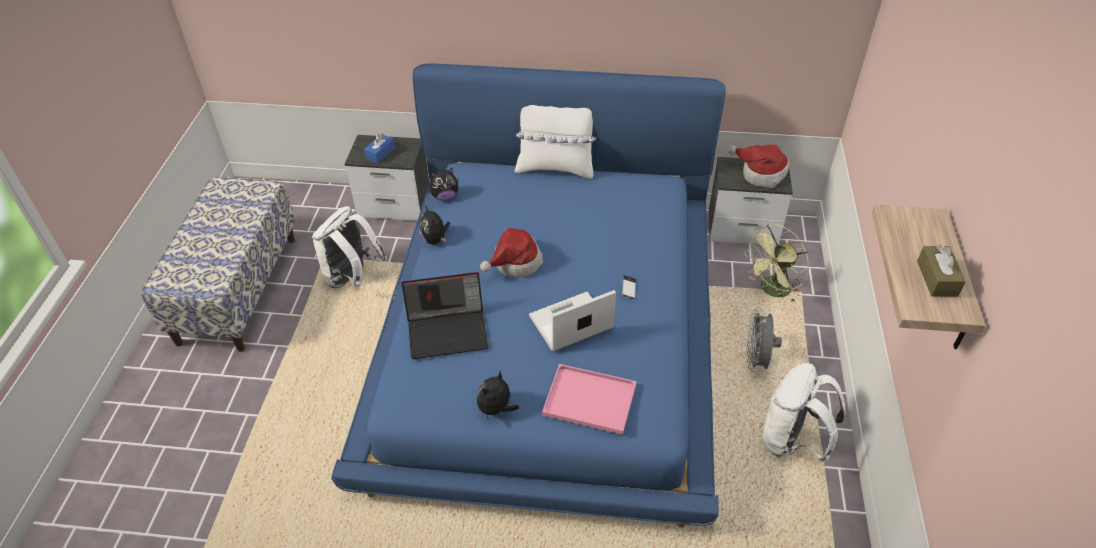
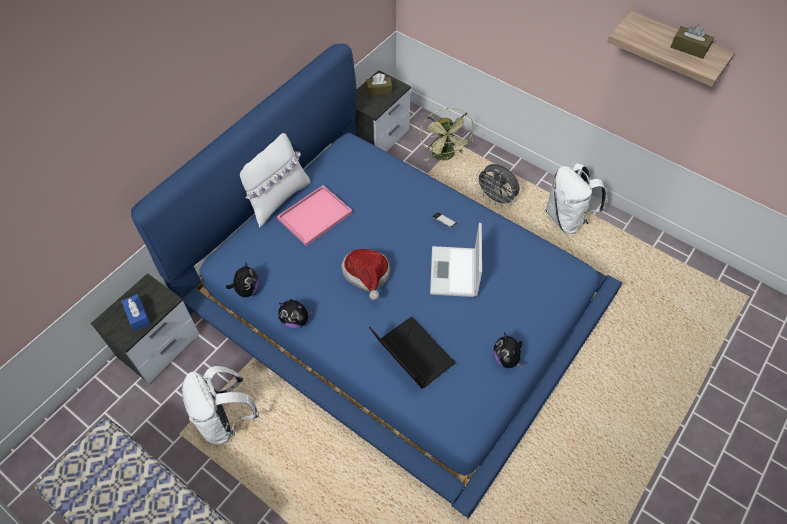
camera: 60 degrees left, 10 degrees up
laptop [401,272,488,359] -> laptop turned 60 degrees counterclockwise [369,317,455,389]
pink tray [542,364,637,435] -> pink tray moved to [277,185,352,246]
hat [728,145,789,188] -> brown tissue box [366,73,392,96]

